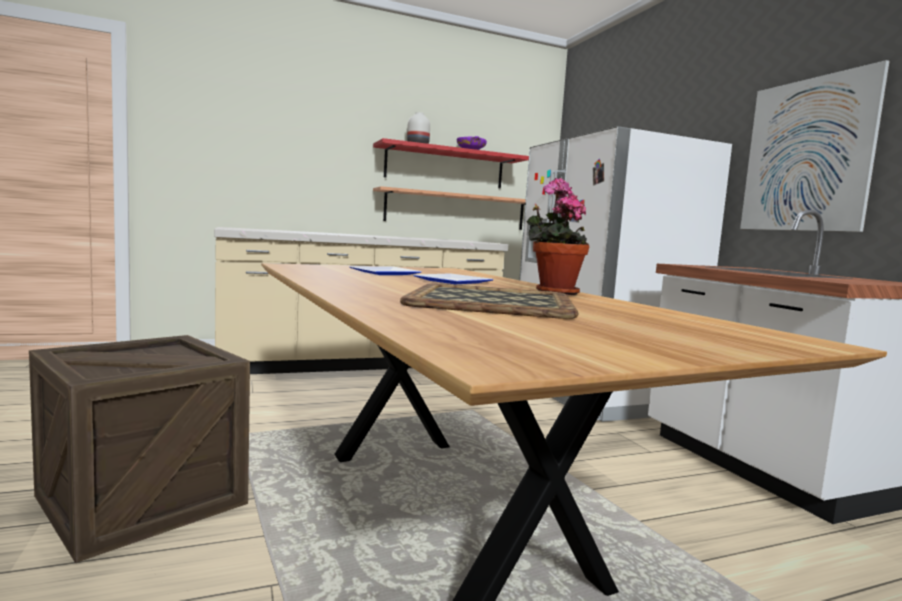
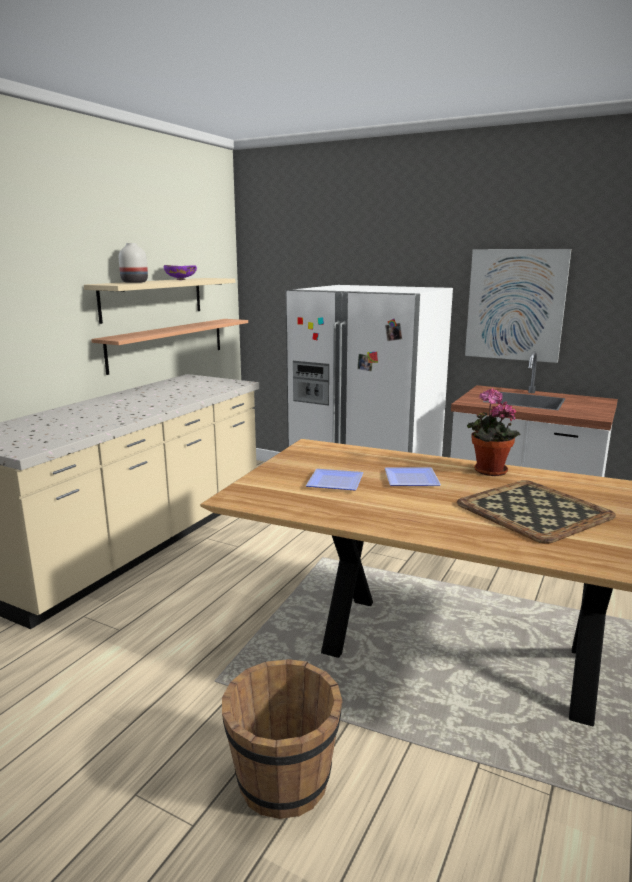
camera: 40 degrees left, 10 degrees up
crate [29,335,250,563] -> brown bucket [222,659,342,819]
red shelf [373,138,529,188] -> beige shelf [84,278,235,324]

